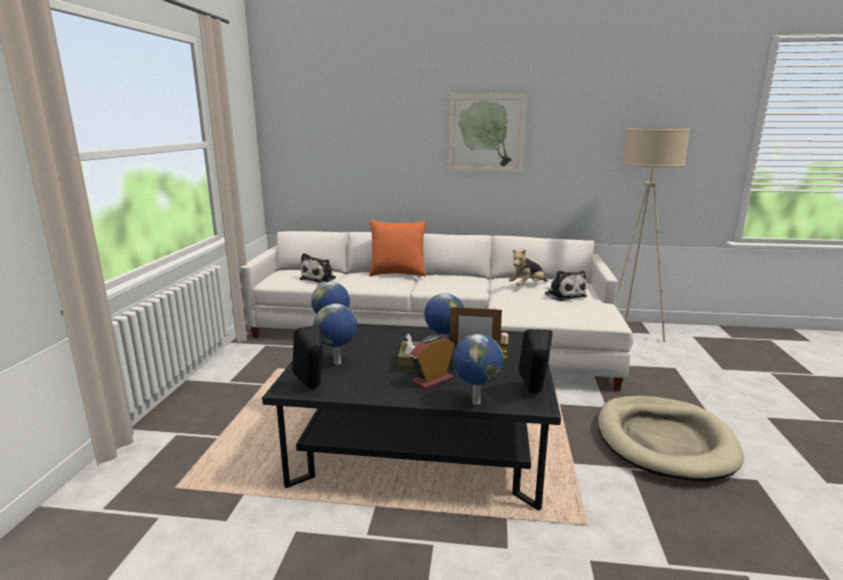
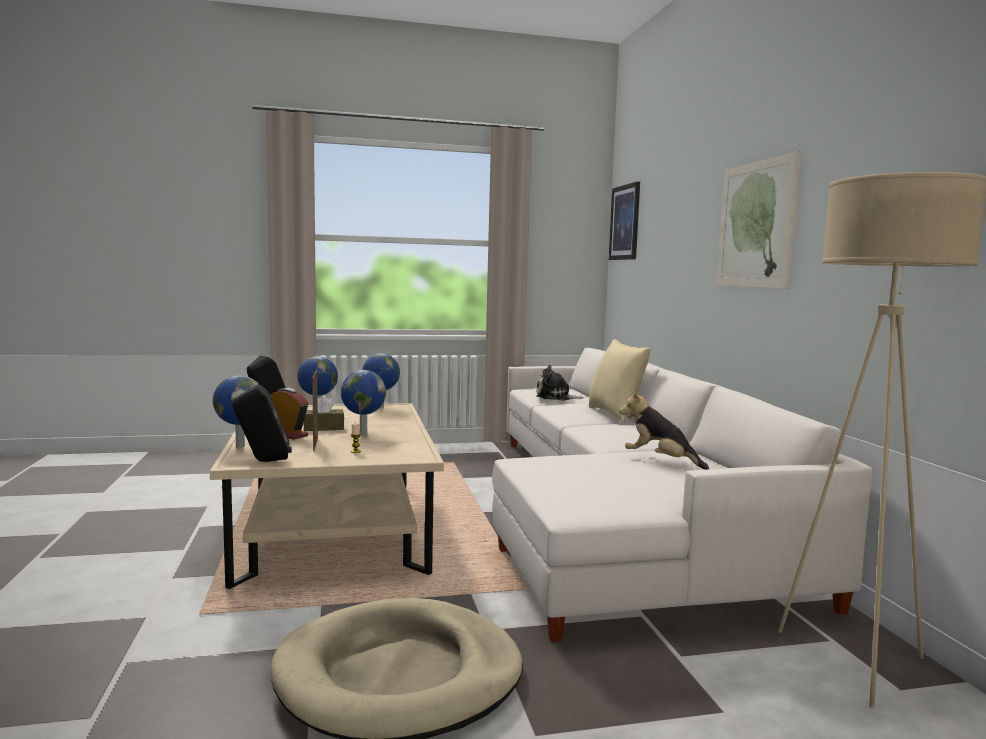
camera: 70 degrees right, 10 degrees down
black coffee table [262,324,561,511] -> beige coffee table [210,403,444,589]
orange pillow [369,220,427,277] -> beige pillow [589,339,651,422]
plush toy [545,271,587,301] -> none
none -> picture [609,181,640,260]

